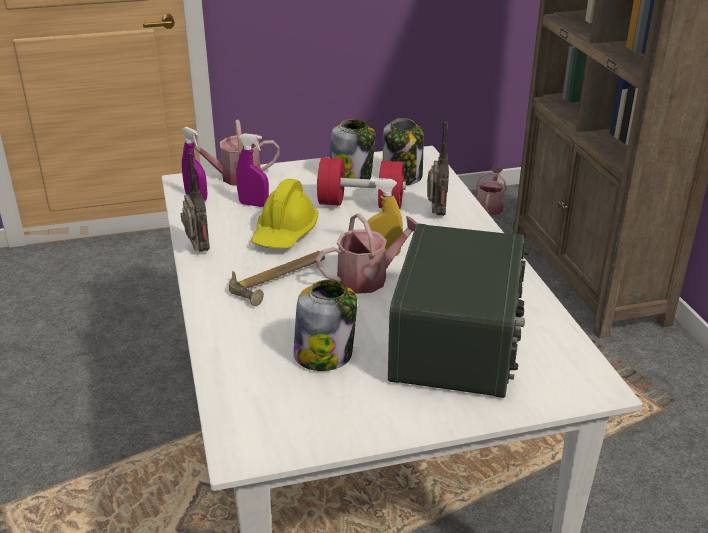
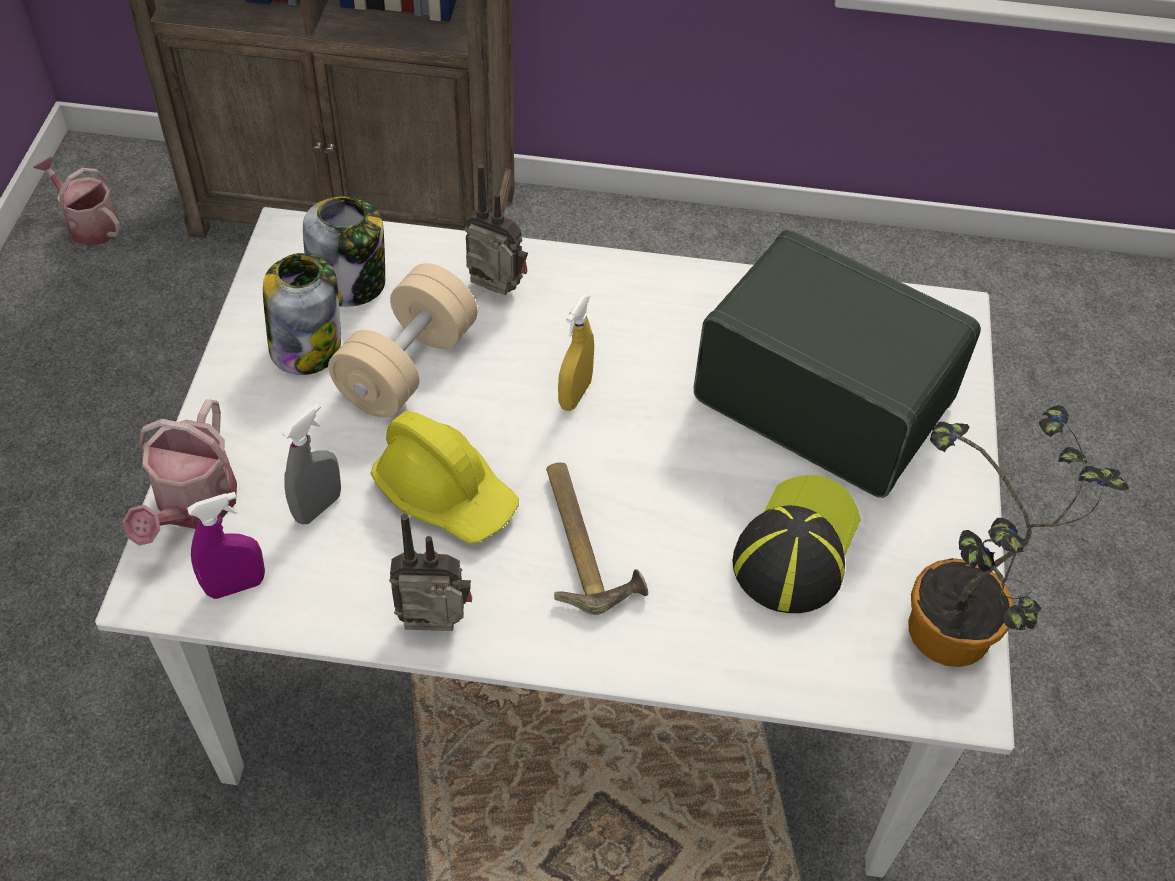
camera: 70 degrees left, 20 degrees up
purple spray bottle [236,133,269,207] -> grey spray bottle [282,404,341,524]
jar [294,280,357,371] -> cap [732,475,861,613]
watering can [316,213,418,294] -> none
red dumbbell [317,157,406,209] -> beige dumbbell [328,263,478,418]
none -> potted plant [908,405,1129,667]

